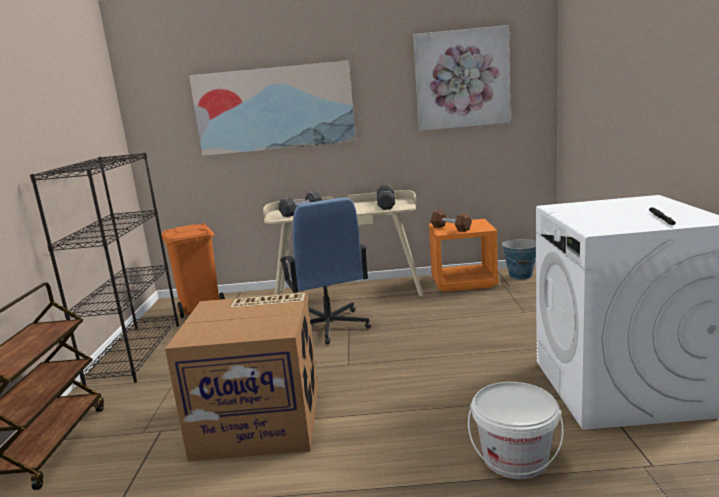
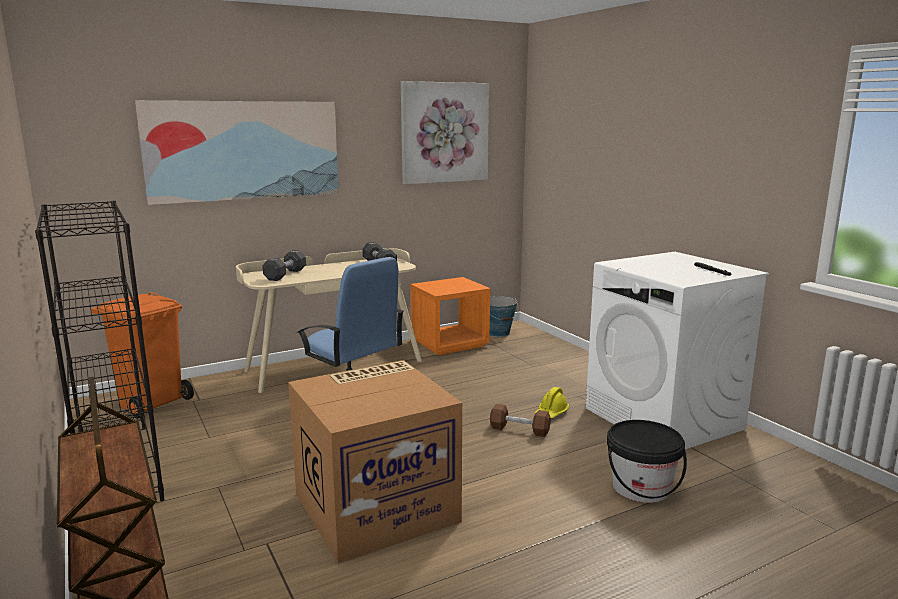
camera: 30 degrees left, 0 degrees up
brown dumbbell [431,210,472,232] -> brown dumbbell moved to [490,404,551,437]
white bucket [468,382,564,479] -> black bucket [607,420,687,503]
none -> yellow hard hat [535,387,569,418]

